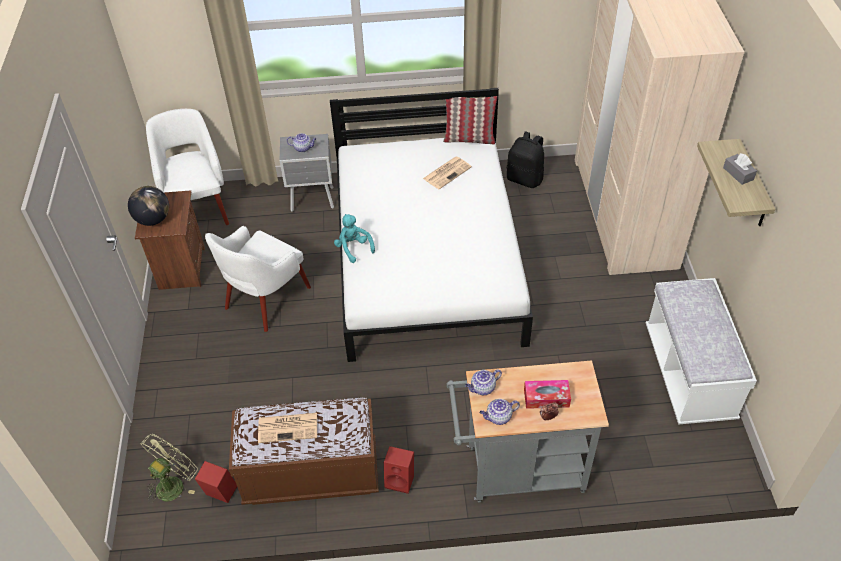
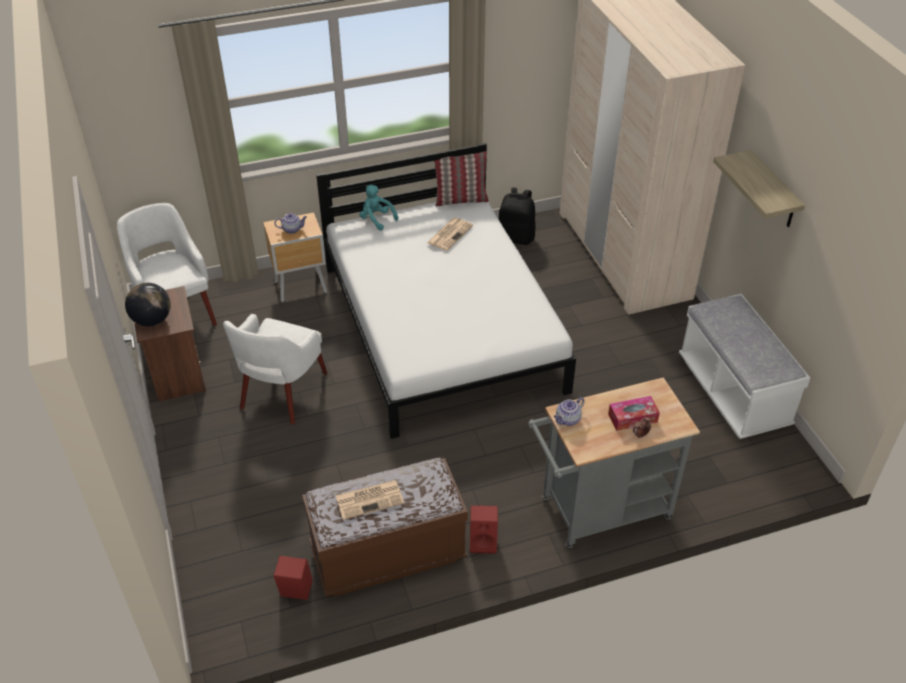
camera: 15 degrees left, 5 degrees down
green fan [140,434,198,503] -> none
grey nightstand [280,134,334,212] -> brown nightstand [263,212,327,302]
turquoise plush toy [334,214,375,263] -> turquoise plush toy moved to [360,185,398,231]
teapot [480,399,520,425] -> none
grey tissue box [723,153,757,185] -> none

